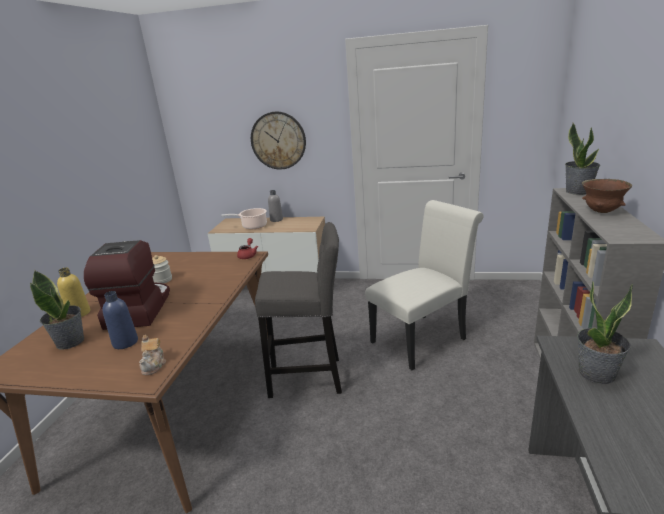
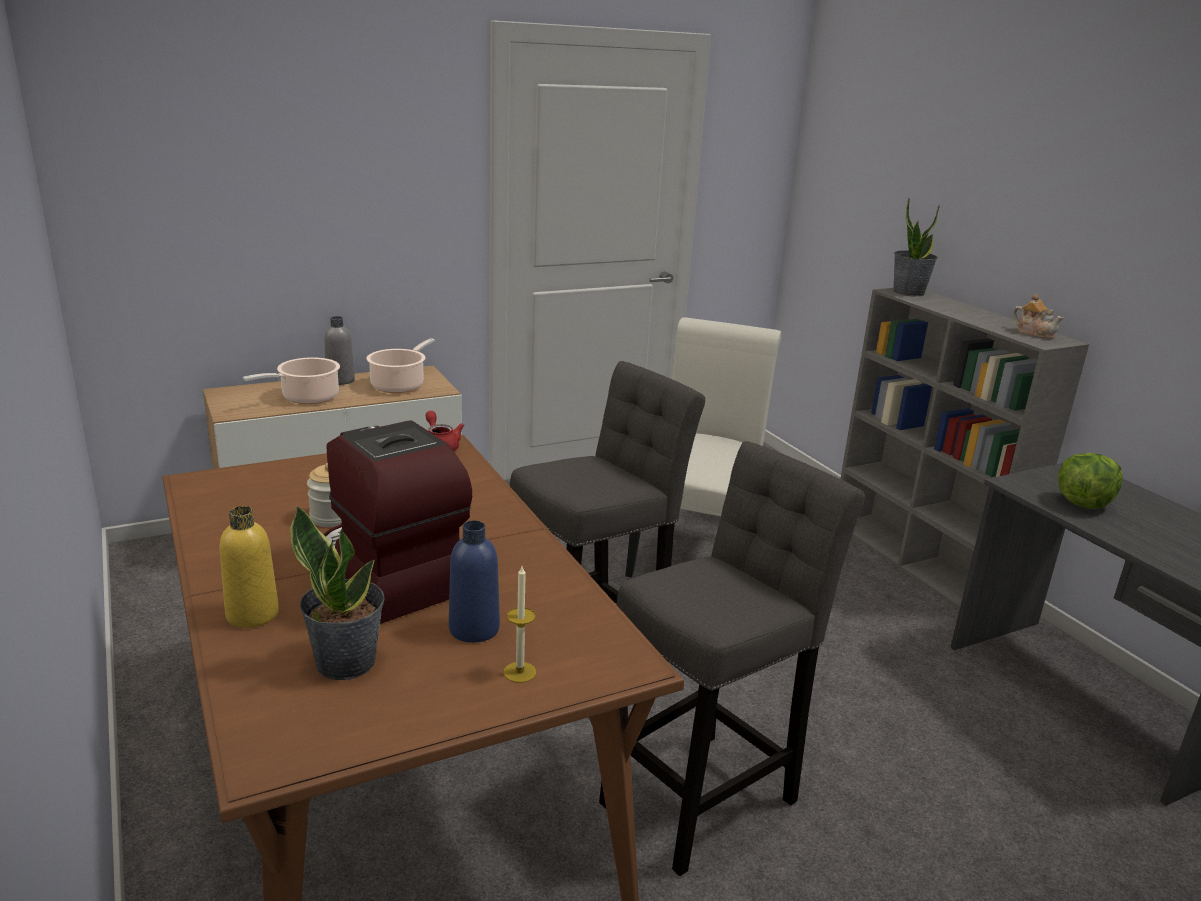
camera: 40 degrees left, 0 degrees up
teapot [139,335,166,375] -> teapot moved to [1013,294,1064,339]
wall clock [251,112,306,169] -> none
potted plant [577,281,633,384] -> lettuce [1058,453,1123,509]
brown bowl [582,179,632,213] -> none
none -> cooking pot [367,338,435,393]
none -> candle [503,566,536,683]
none -> grey stool [599,441,865,876]

